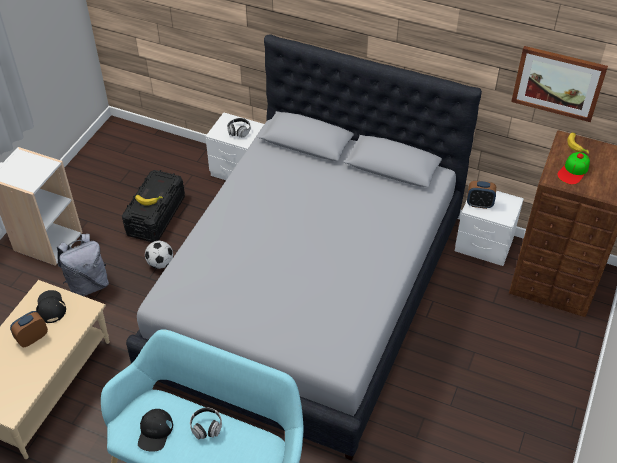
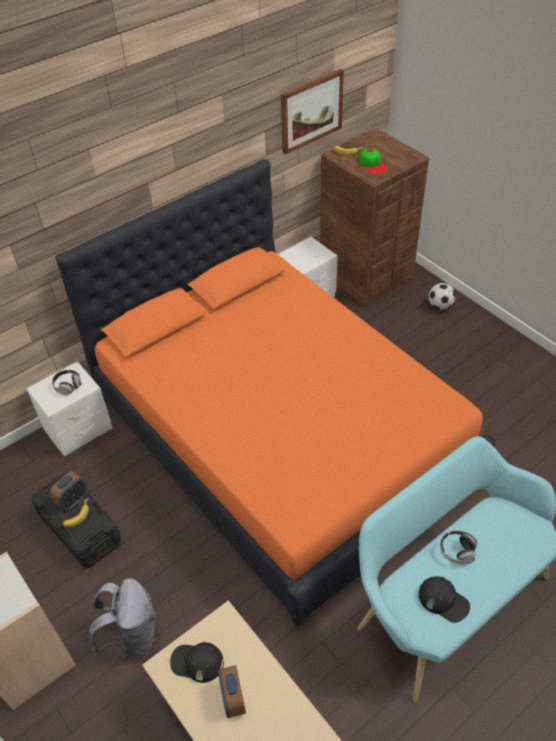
camera: 60 degrees left, 0 degrees up
grey bed [126,34,482,461] -> orange bed [56,159,495,627]
football [145,241,173,269] -> football moved to [428,283,455,310]
alarm clock [467,181,496,209] -> alarm clock moved to [50,471,88,511]

